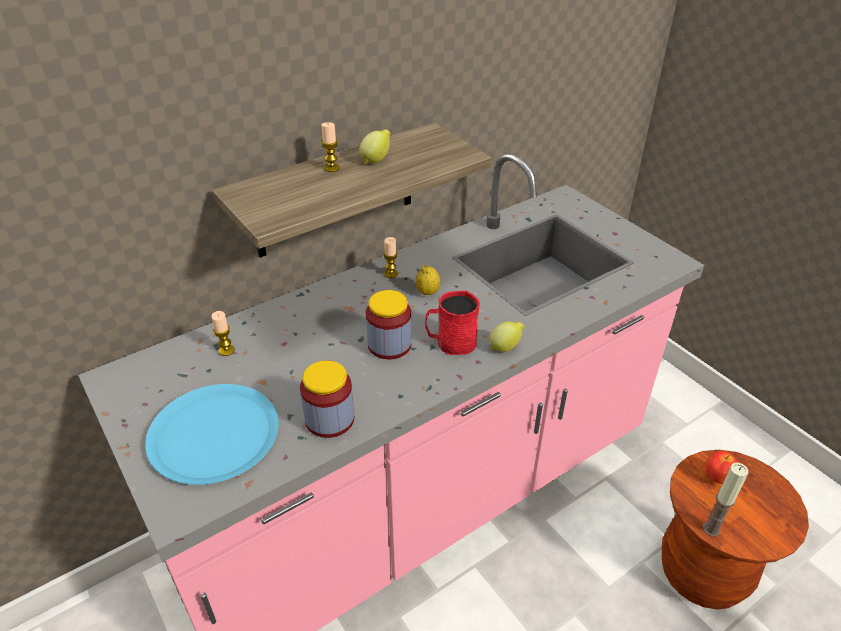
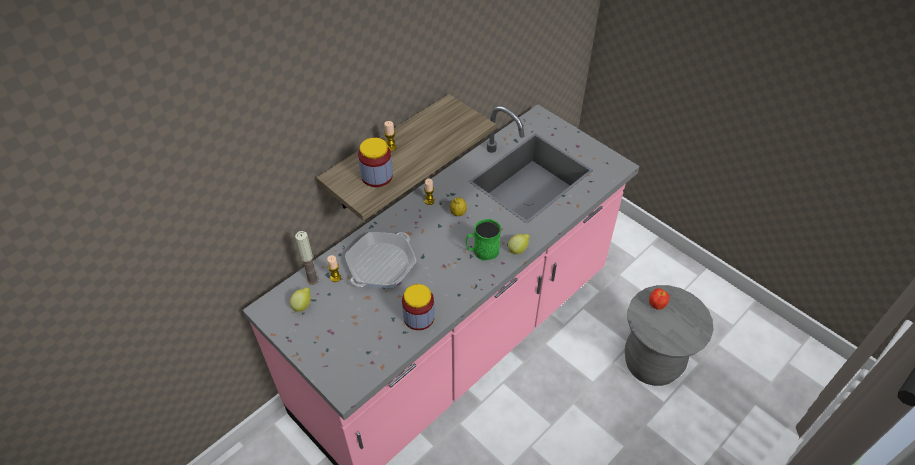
camera: 10 degrees left, 10 degrees up
blue plate [145,384,279,485] -> none
lemon [359,129,391,164] -> lemon moved to [290,287,311,312]
jar [366,290,412,359] -> jar moved to [358,138,393,187]
red mug [425,291,480,355] -> green mug [466,219,501,261]
brown stool [662,450,809,609] -> grey stool [625,285,714,386]
candle [703,463,749,537] -> candle moved to [295,231,319,285]
none -> frying pan [345,232,417,288]

